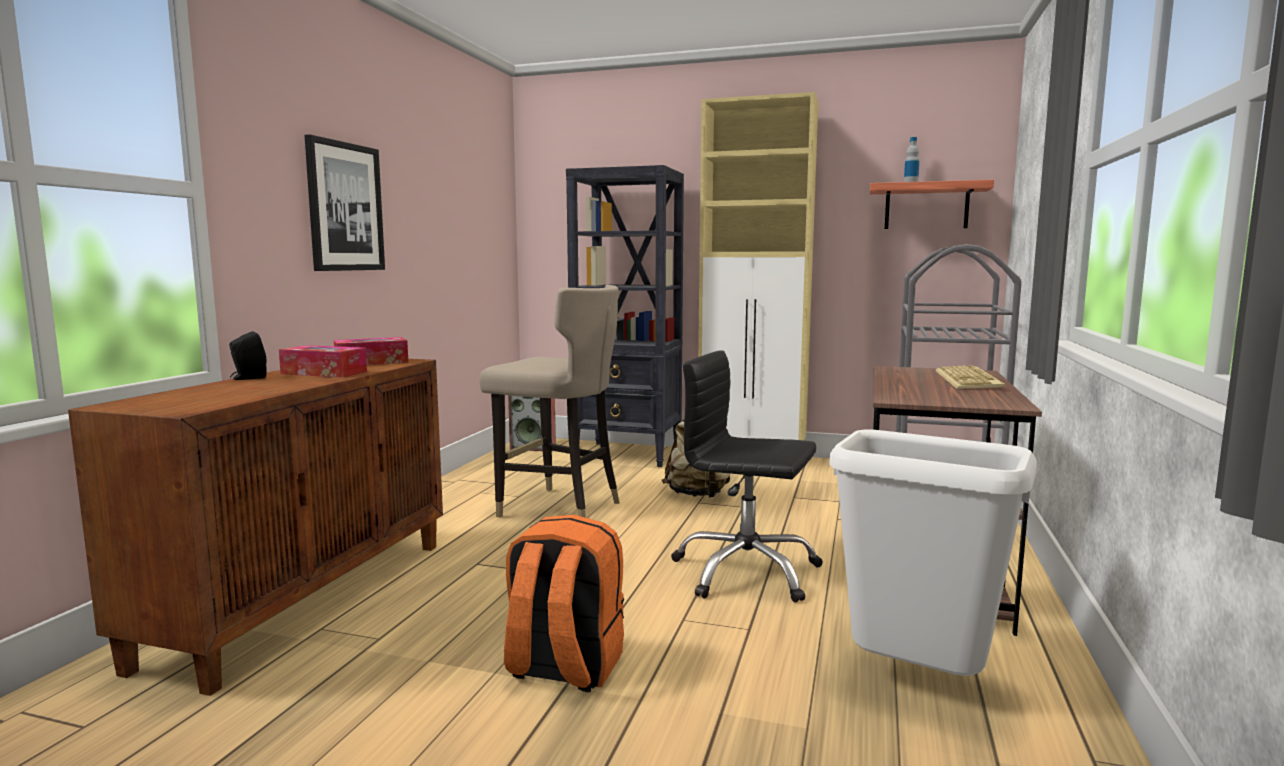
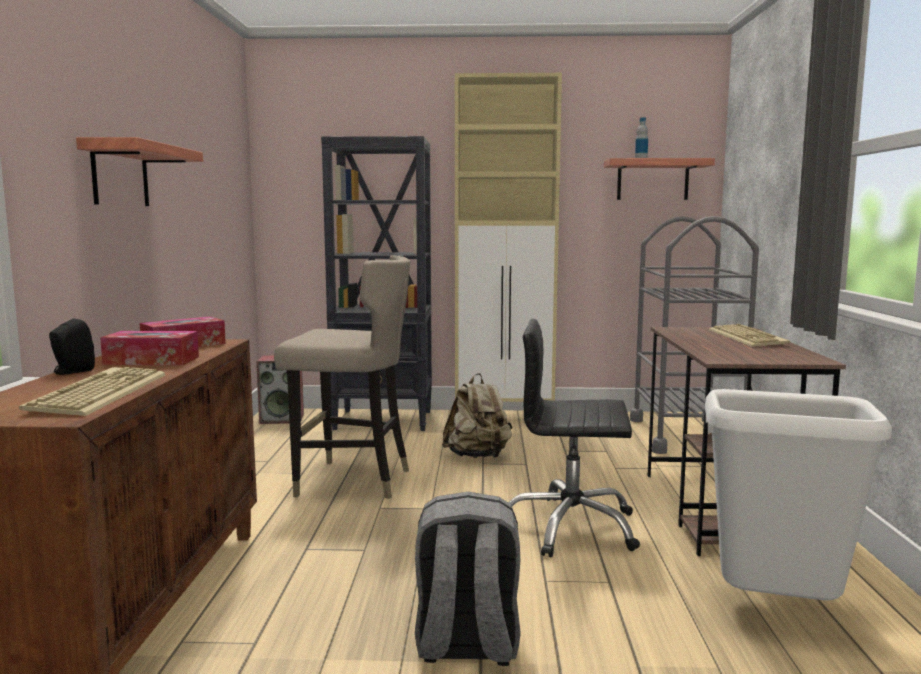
camera: 15 degrees left, 0 degrees up
picture [304,134,385,271] -> shelf [76,137,203,206]
orange backpack [504,515,624,692] -> grey backpack [415,492,521,666]
none -> keyboard [19,367,165,416]

